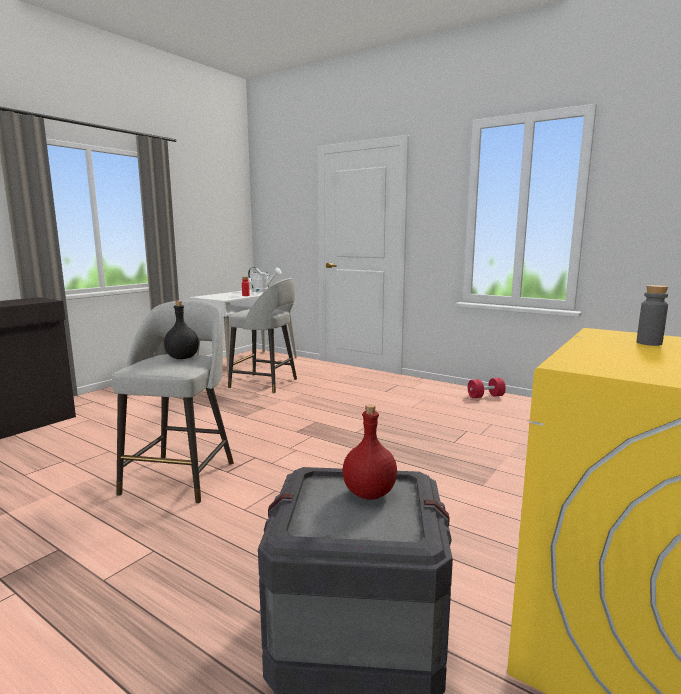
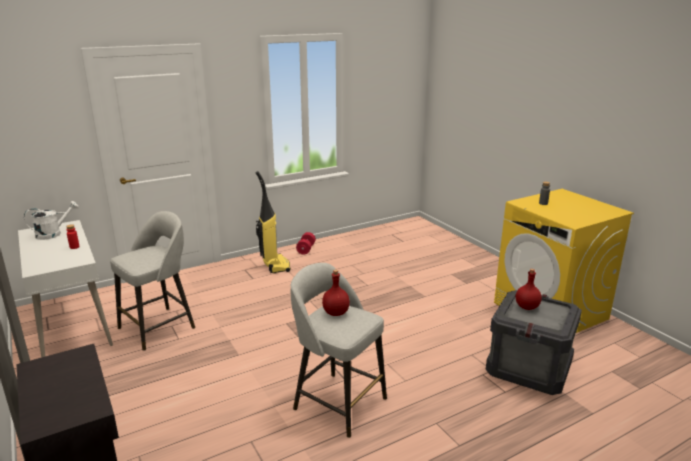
camera: 65 degrees left, 10 degrees up
black bottle [164,301,199,359] -> red bottle [322,270,350,316]
none -> vacuum cleaner [256,171,291,273]

